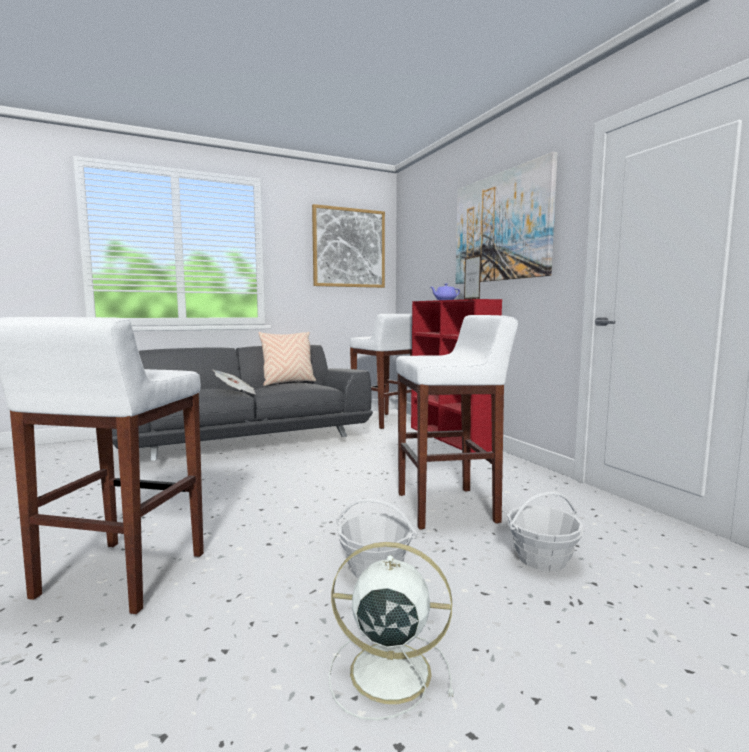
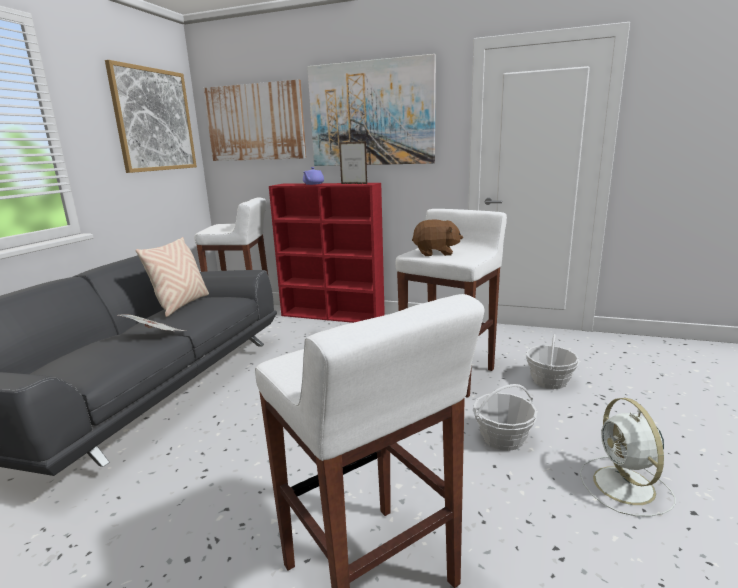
camera: 45 degrees left, 10 degrees up
white fan [329,542,454,720] -> white fan turned 60 degrees counterclockwise [580,398,676,516]
none -> picture [204,79,306,161]
none -> brown plush toy [412,219,463,256]

